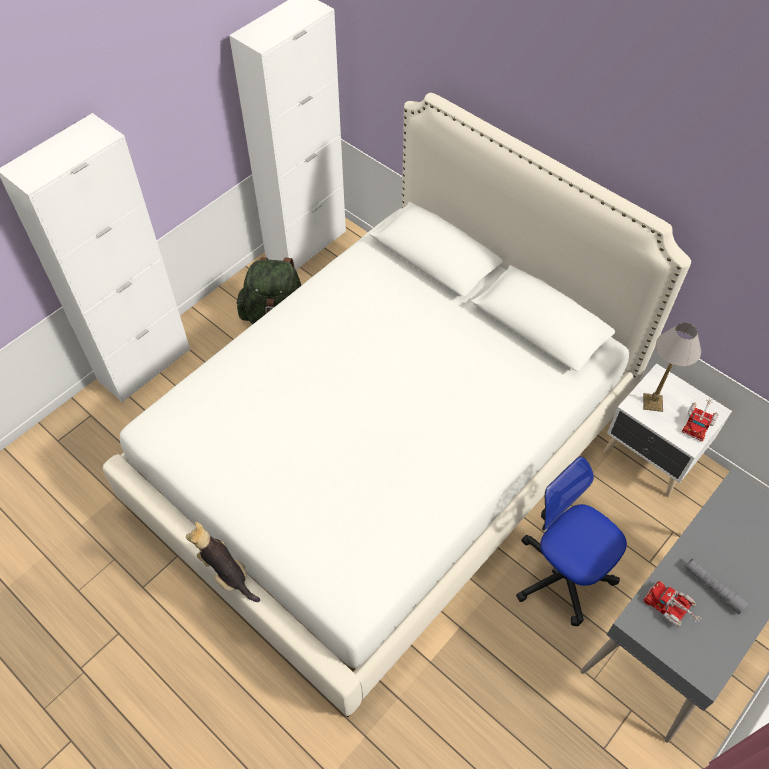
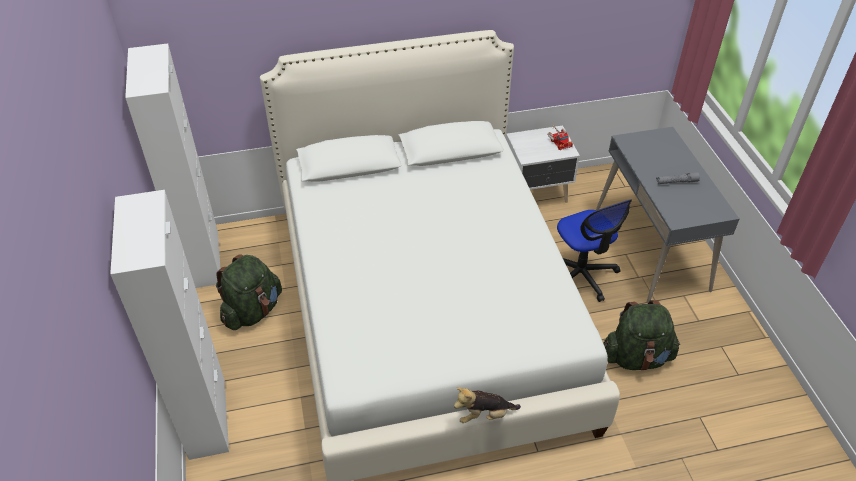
camera: 55 degrees left, 10 degrees down
office chair [516,456,627,626] -> office chair turned 105 degrees counterclockwise [557,199,632,302]
table lamp [643,323,701,412] -> none
toy truck [644,581,701,628] -> none
none -> green backpack [603,300,680,371]

